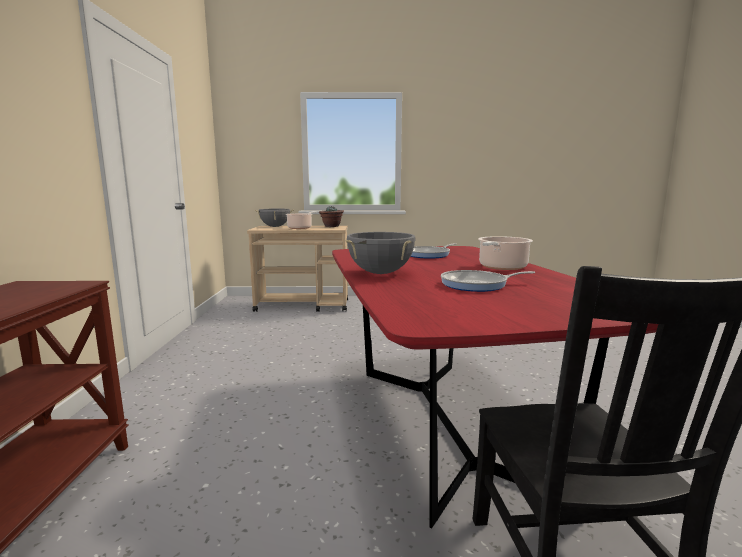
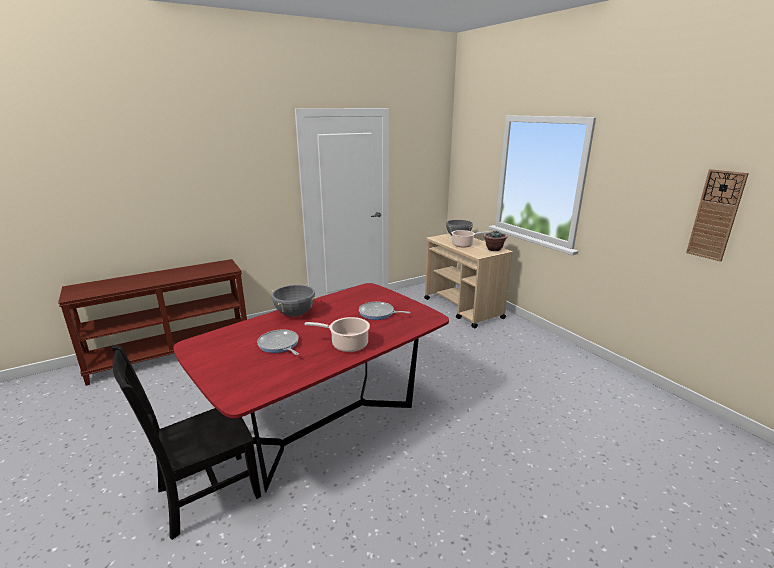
camera: 60 degrees right, 10 degrees up
none -> wall clock [686,169,749,262]

